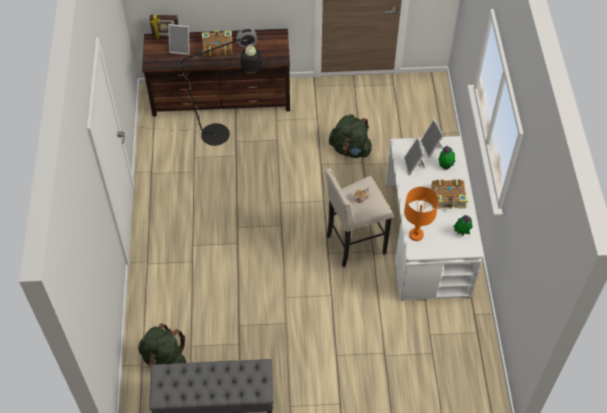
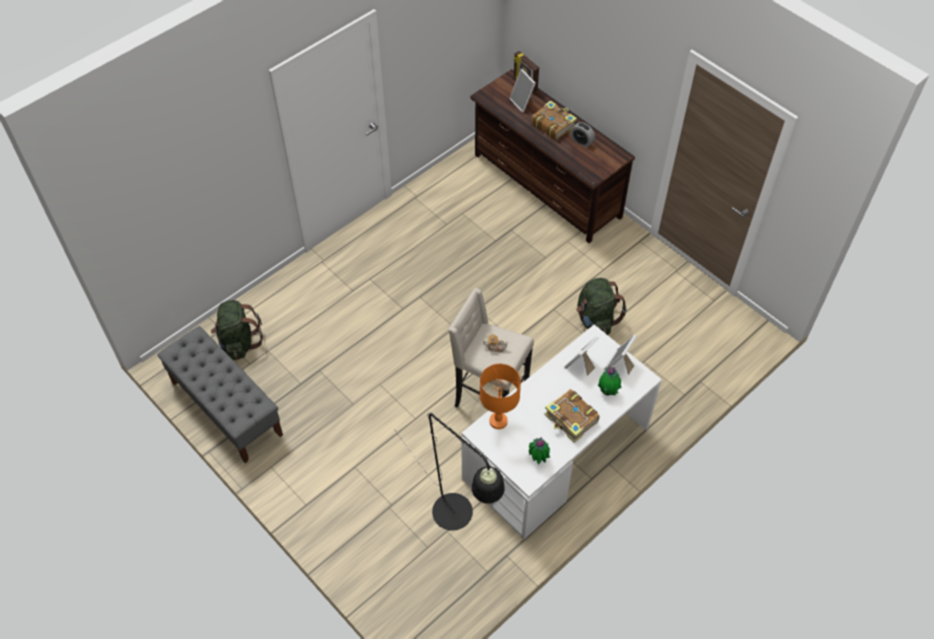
camera: 50 degrees right, 0 degrees up
black floor lamp [138,36,262,146] -> black floor lamp moved to [394,412,504,531]

